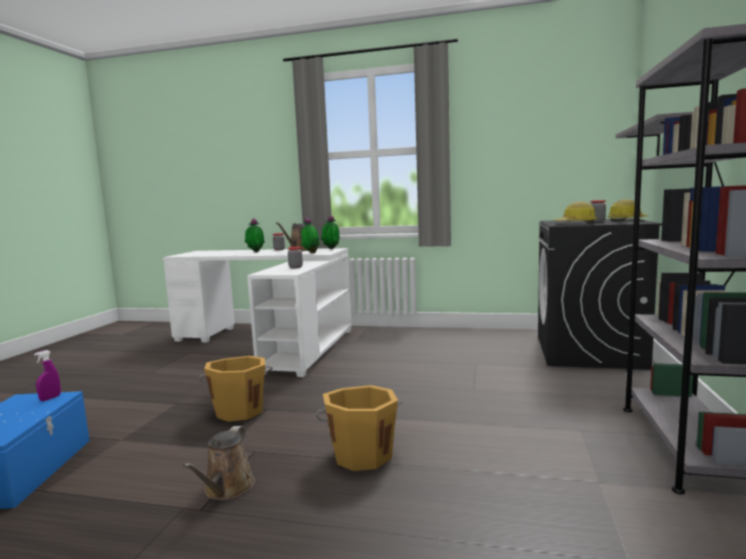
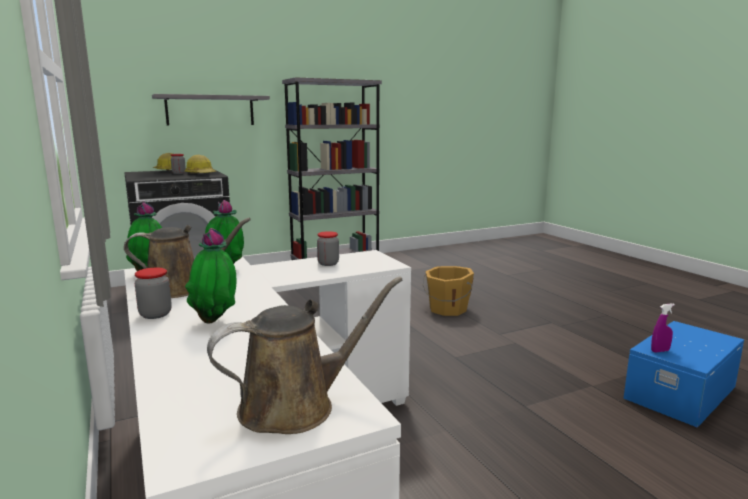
camera: 130 degrees left, 5 degrees up
brown watering can [183,426,255,500] -> brown watering can moved to [207,277,402,434]
orange bucket [199,356,273,422] -> none

